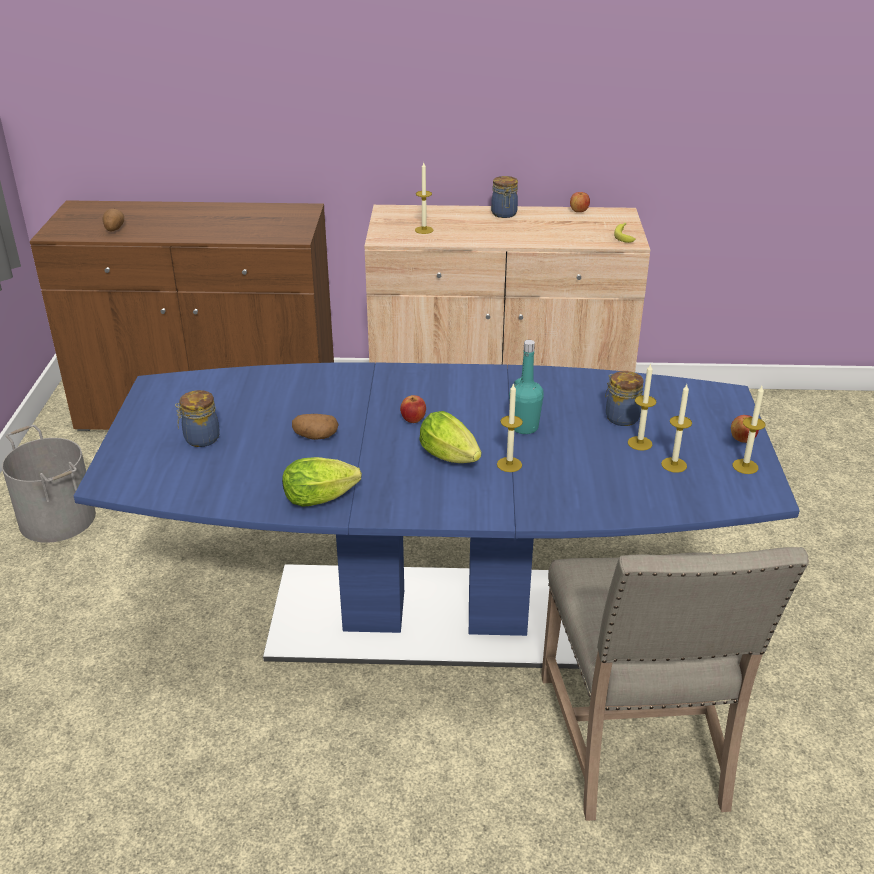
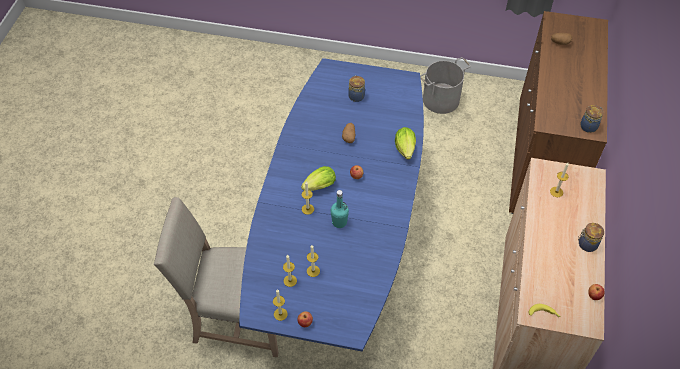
camera: 100 degrees right, 20 degrees up
lettuce [282,457,362,507] -> lettuce moved to [395,127,416,160]
jar [605,371,644,426] -> jar moved to [581,105,603,133]

